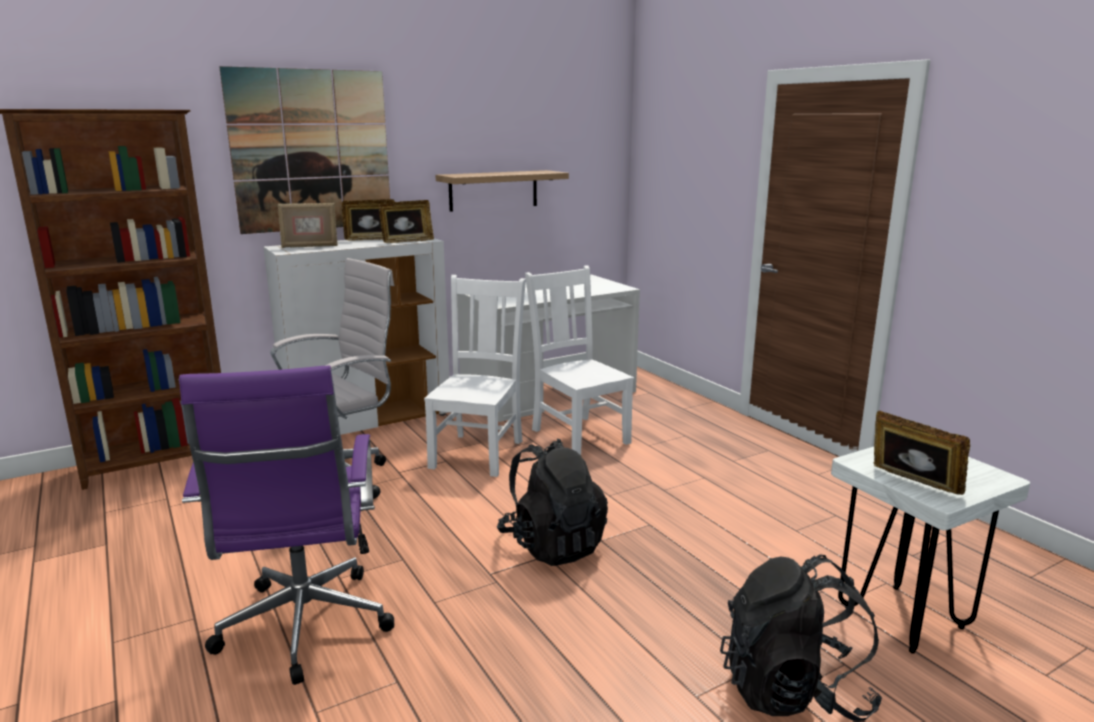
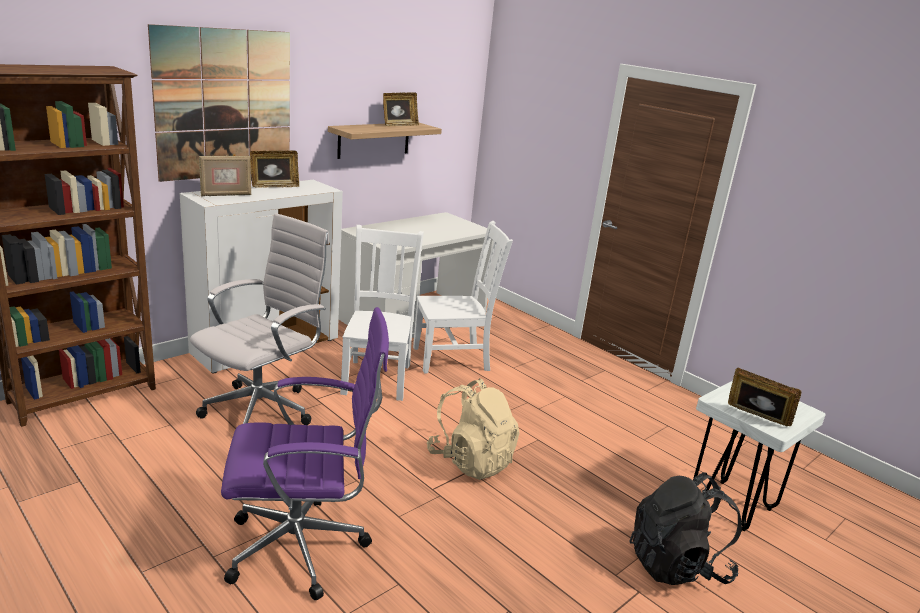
camera: 15 degrees left, 5 degrees up
purple office chair [179,366,394,685] -> purple office chair turned 75 degrees counterclockwise [221,307,389,600]
picture frame [379,200,434,243] -> picture frame moved to [383,92,419,126]
black backpack [497,438,608,566] -> beige backpack [427,378,519,480]
white chair [525,265,634,455] -> white chair turned 120 degrees clockwise [413,221,513,373]

